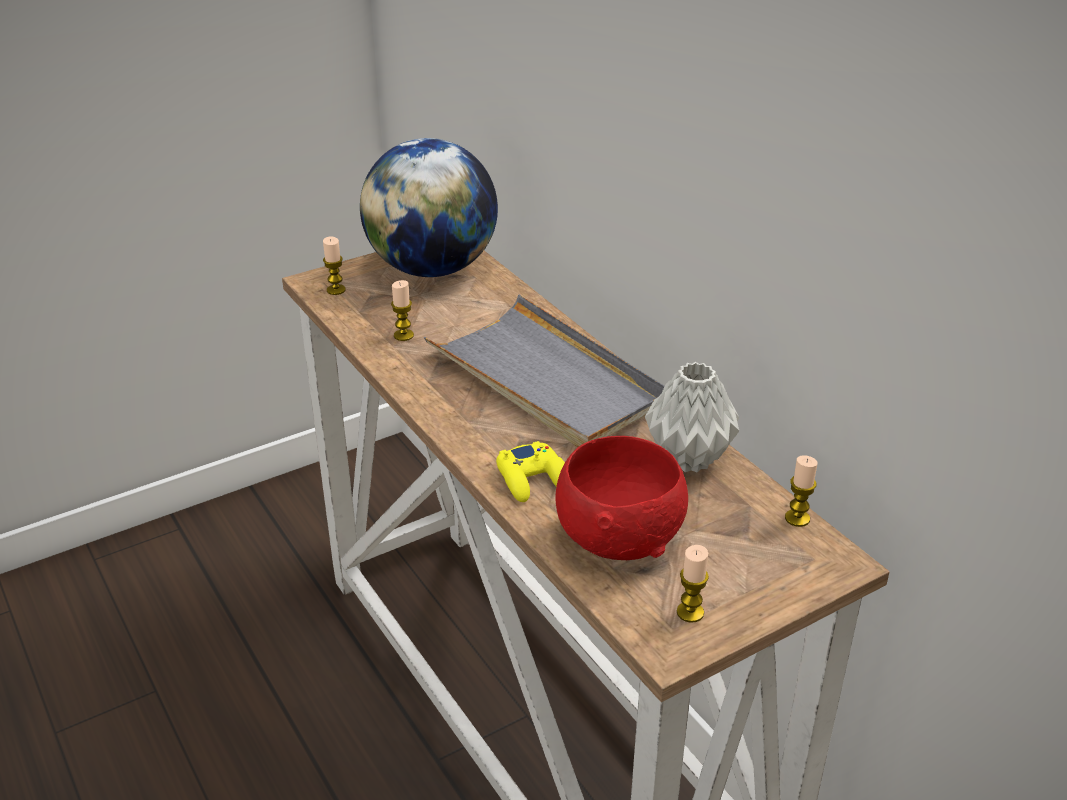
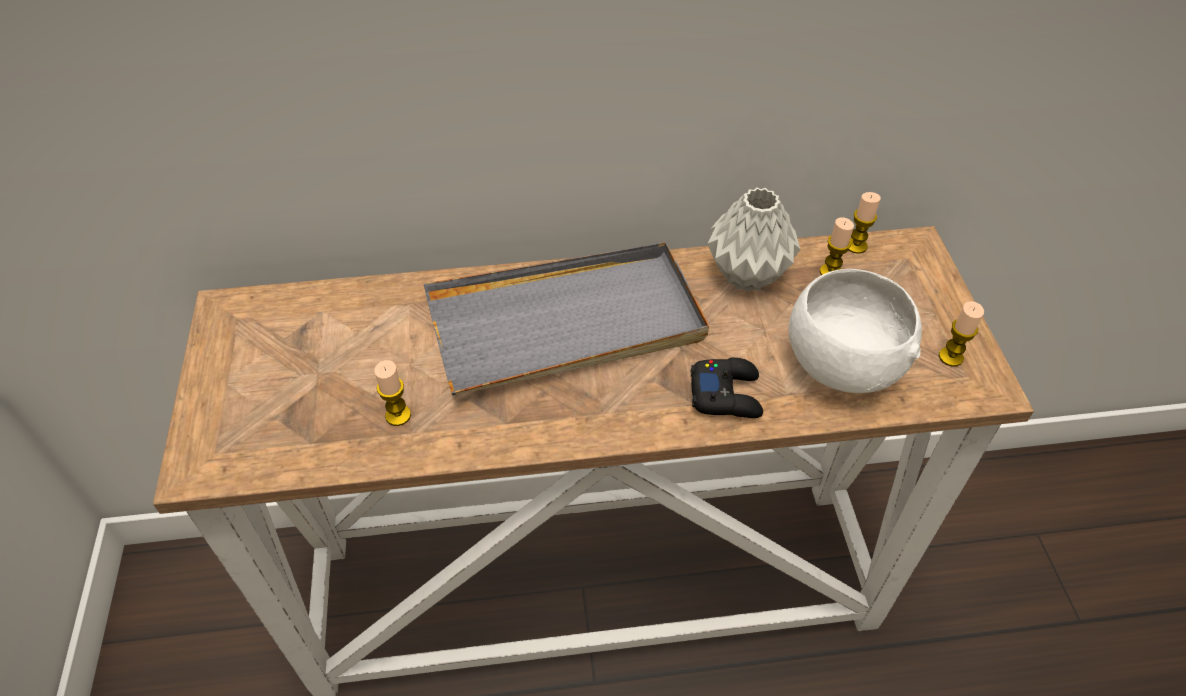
camera: 65 degrees left, 15 degrees up
candle [323,237,346,295] -> candle moved to [820,217,854,275]
globe [360,138,498,277] -> none
yellow game controller [496,441,565,502] -> black game controller [691,358,763,418]
red bowl [555,436,688,560] -> white bowl [788,269,922,393]

